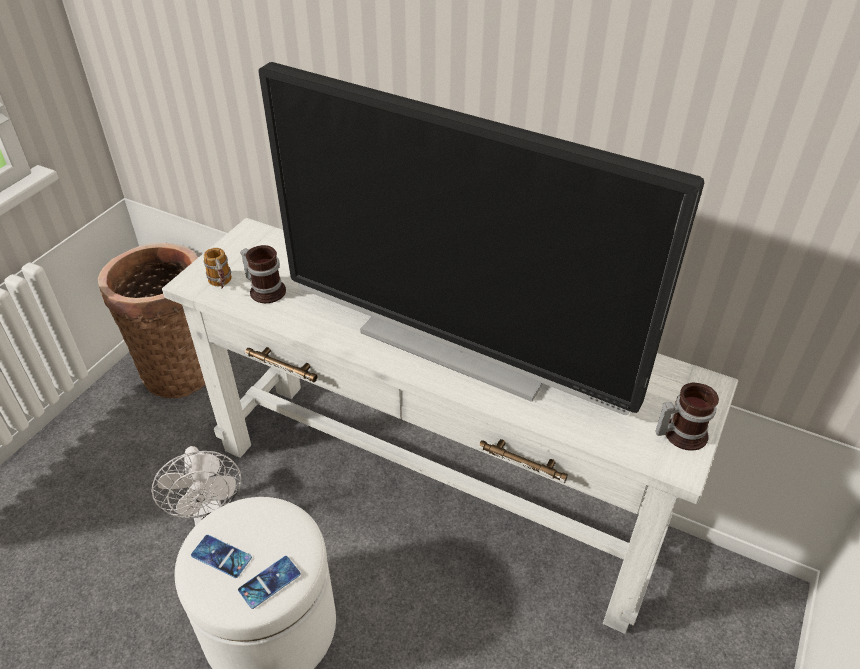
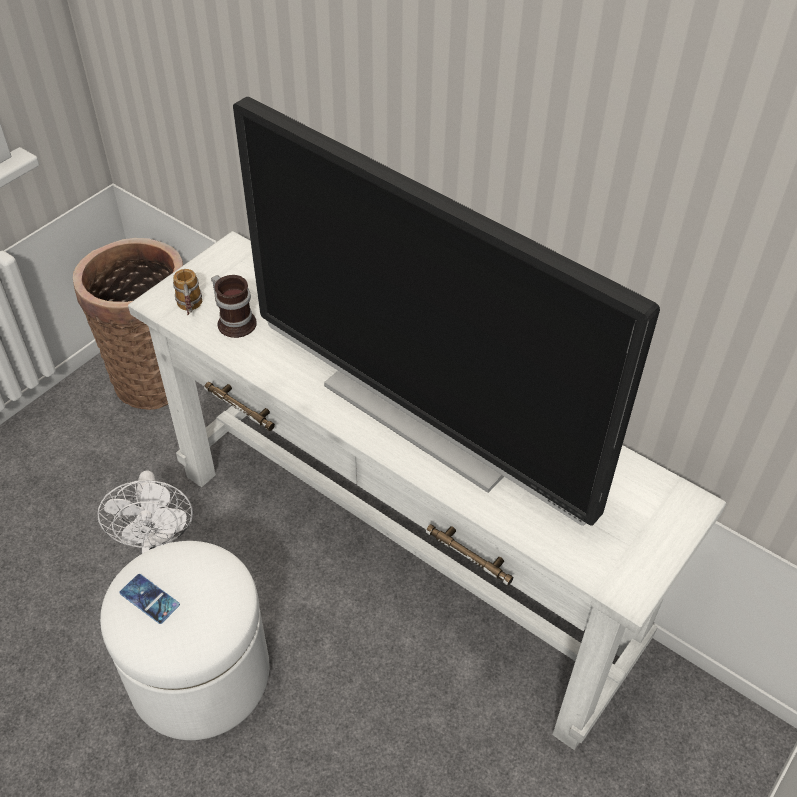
camera: 10 degrees right, 5 degrees up
phone [238,556,301,609] -> none
mug [655,383,719,451] -> none

